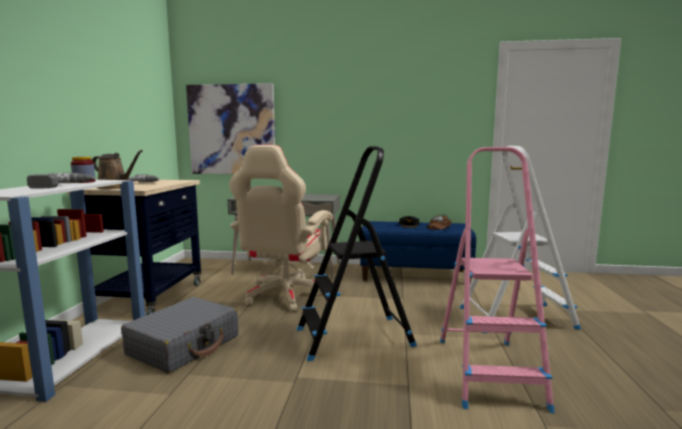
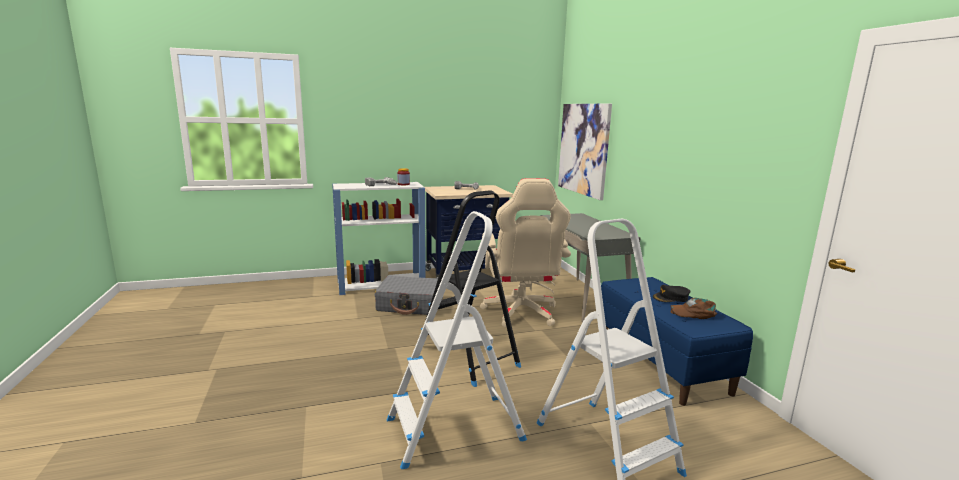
camera: 65 degrees right, 5 degrees up
brown watering can [92,150,143,189] -> none
beige office chair [229,145,333,312] -> beige office chair turned 90 degrees counterclockwise [480,178,571,327]
pink step ladder [440,147,555,413] -> white step ladder [386,211,527,469]

